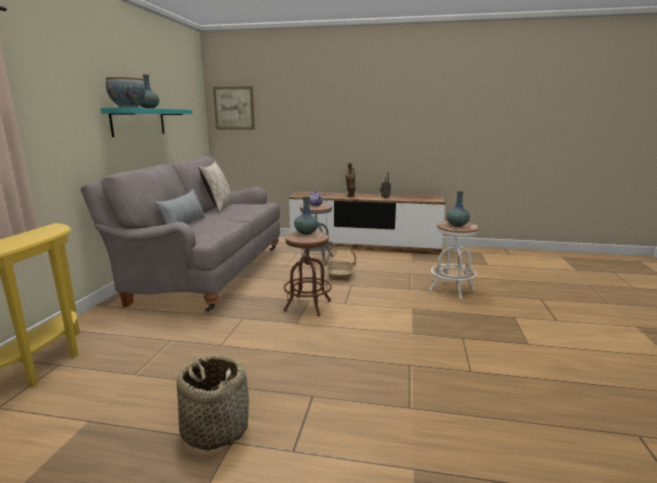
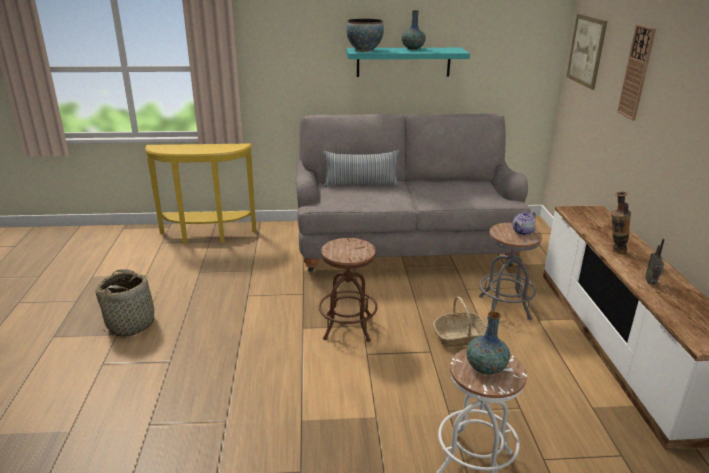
camera: 75 degrees right, 10 degrees up
beige pillow [199,161,234,212] -> none
vase [294,197,319,235] -> none
none -> wall clock [617,24,656,121]

